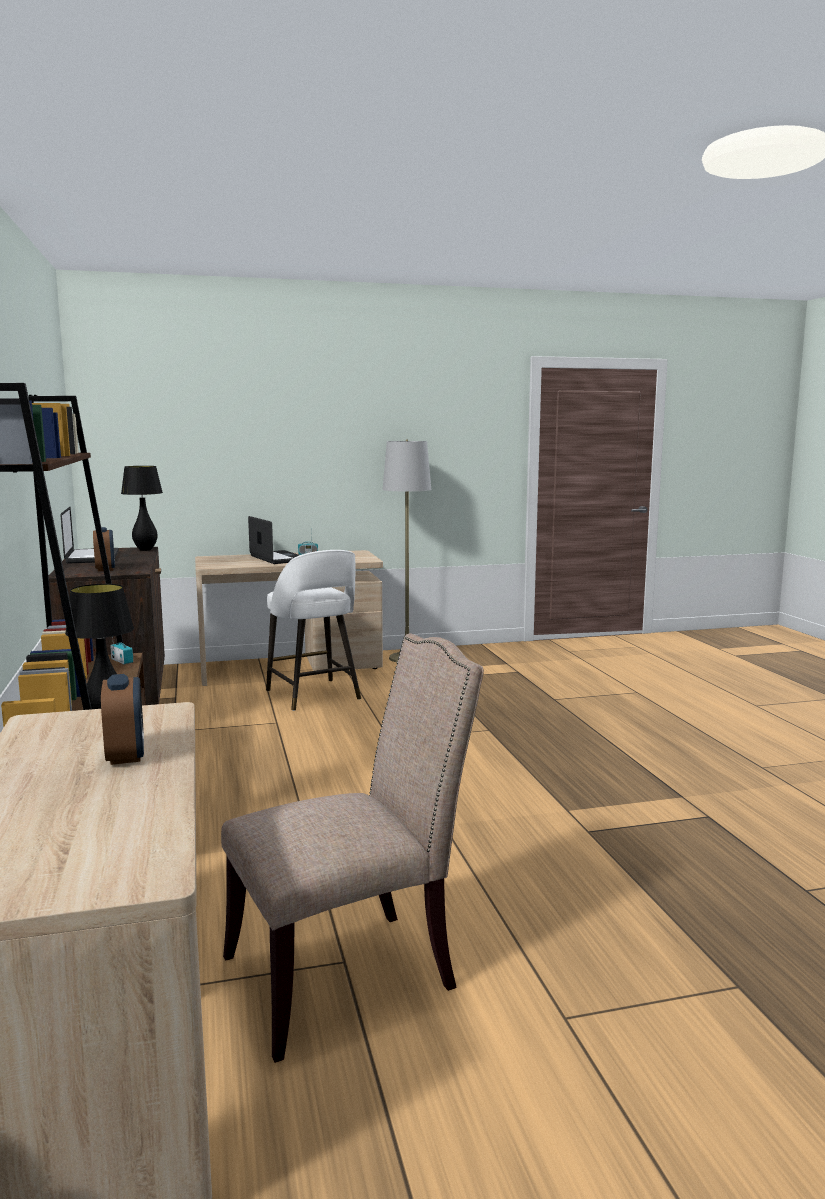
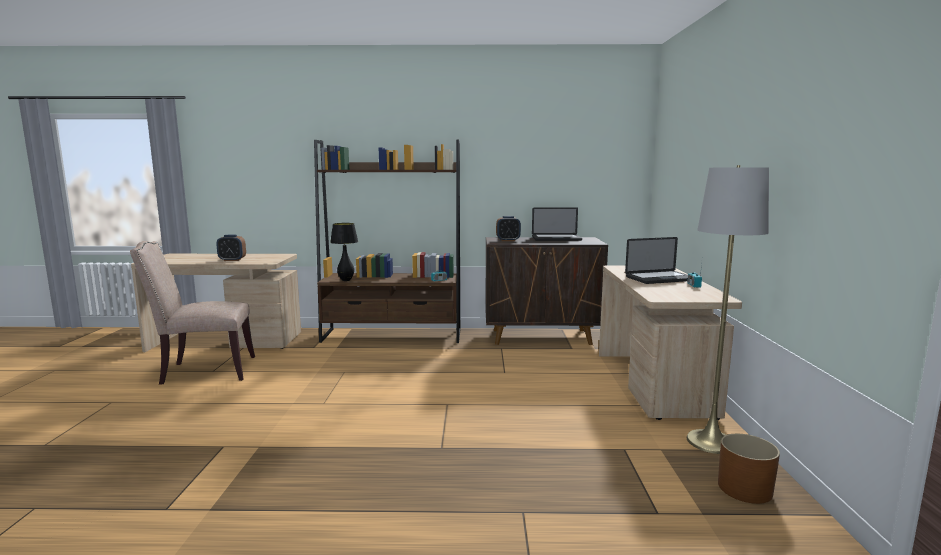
camera: 105 degrees right, 0 degrees up
black table lamp [121,466,163,551] -> none
beige chair [221,634,484,1063] -> beige chair turned 90 degrees clockwise [130,241,255,385]
white stool [266,550,361,711] -> none
none -> brown planter [718,434,780,504]

